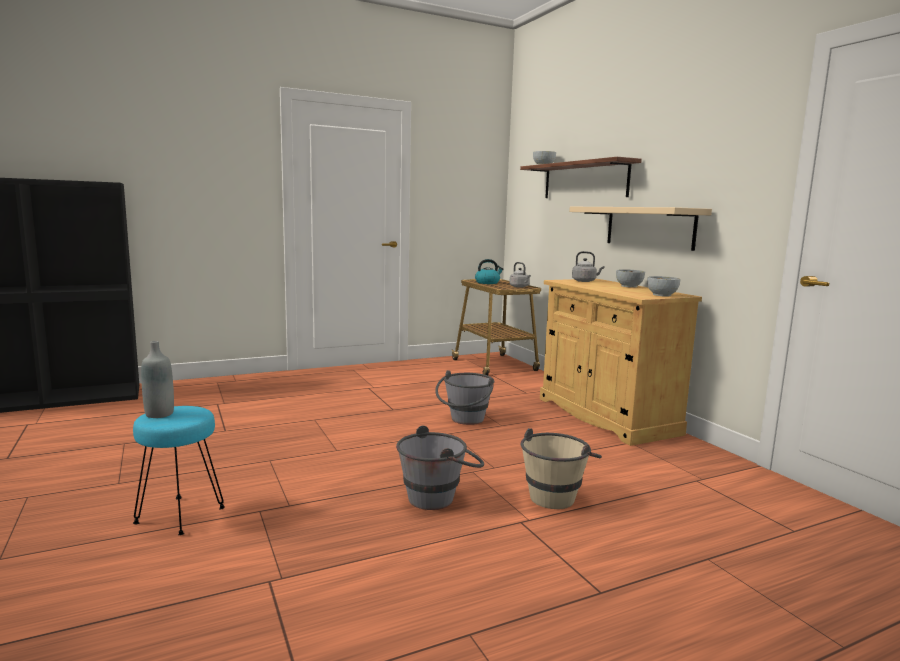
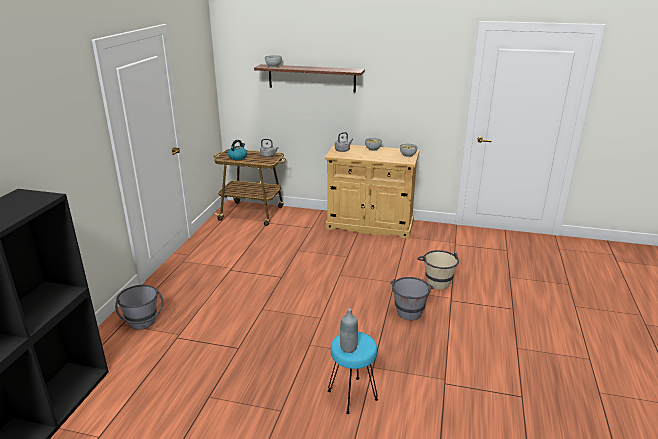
camera: 50 degrees left, 15 degrees up
grey bucket [435,370,495,425] -> grey bucket moved to [115,285,163,330]
beige shelf [569,207,712,251] -> none

